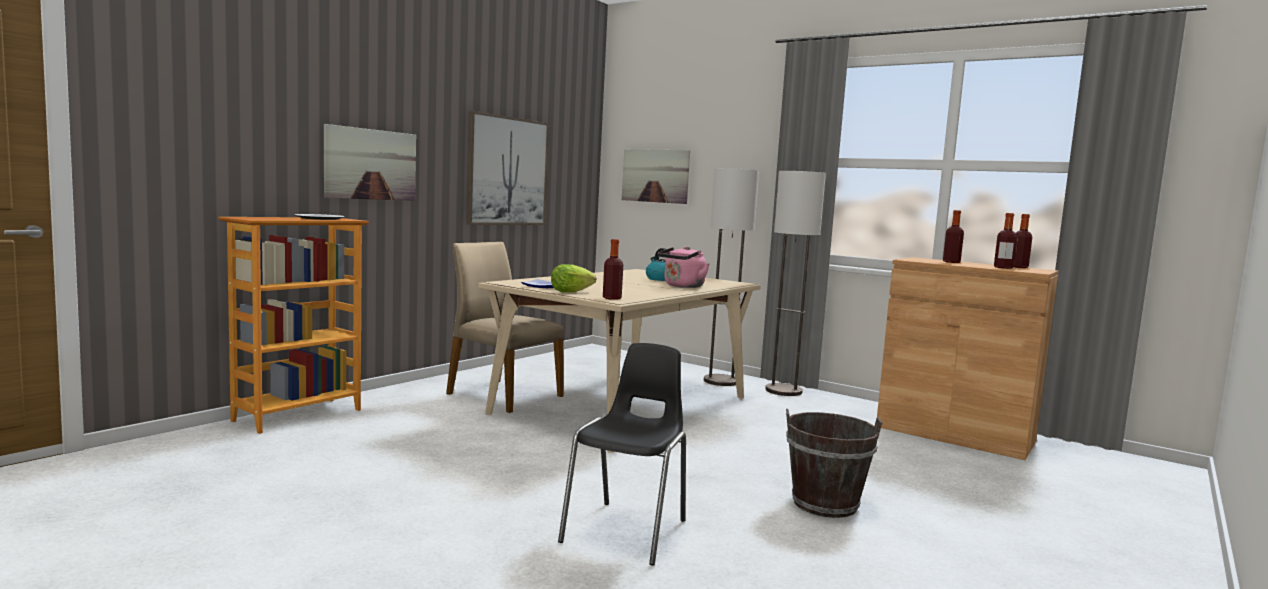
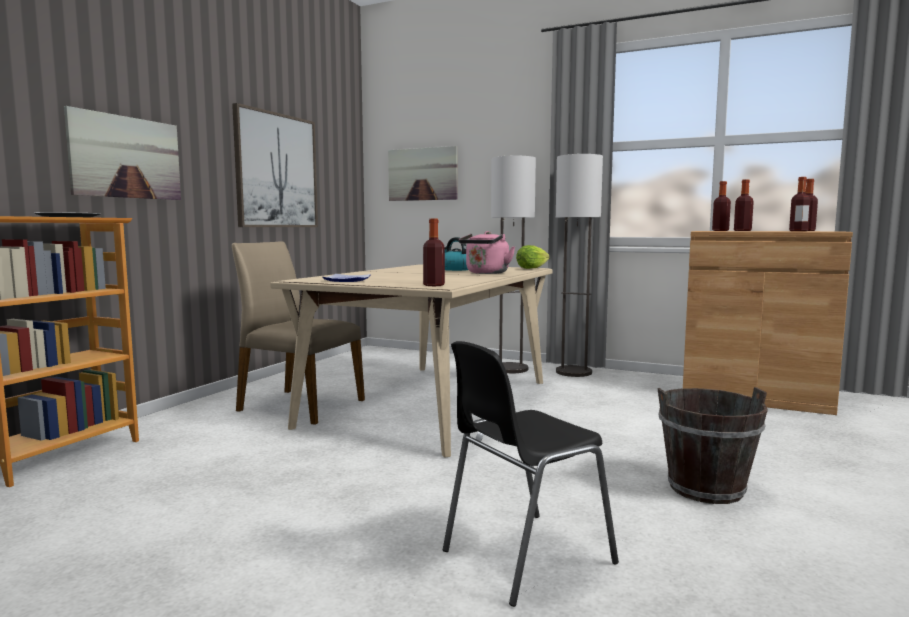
camera: 10 degrees left, 0 degrees up
lettuce [551,264,596,292] -> lettuce moved to [516,245,550,269]
black chair [558,343,686,565] -> black chair turned 135 degrees counterclockwise [443,341,619,607]
none -> bottle [712,181,731,231]

